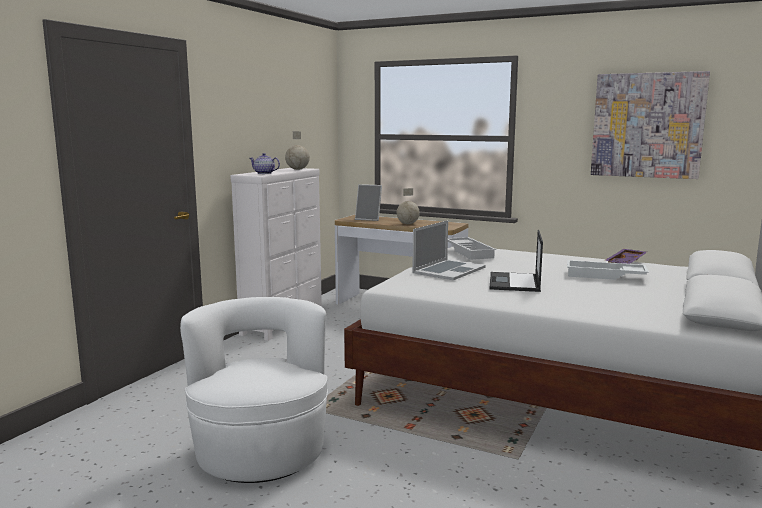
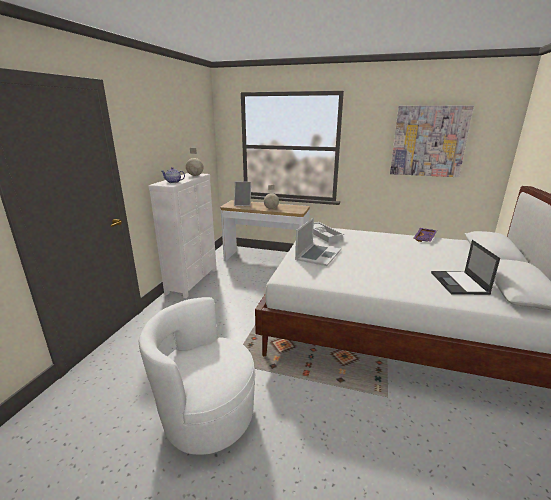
camera: 10 degrees left, 10 degrees up
white armchair [180,297,328,483] -> white armchair turned 60 degrees counterclockwise [138,297,255,455]
laptop [490,230,543,292] -> laptop moved to [431,240,500,295]
white tray [567,260,649,280] -> none

